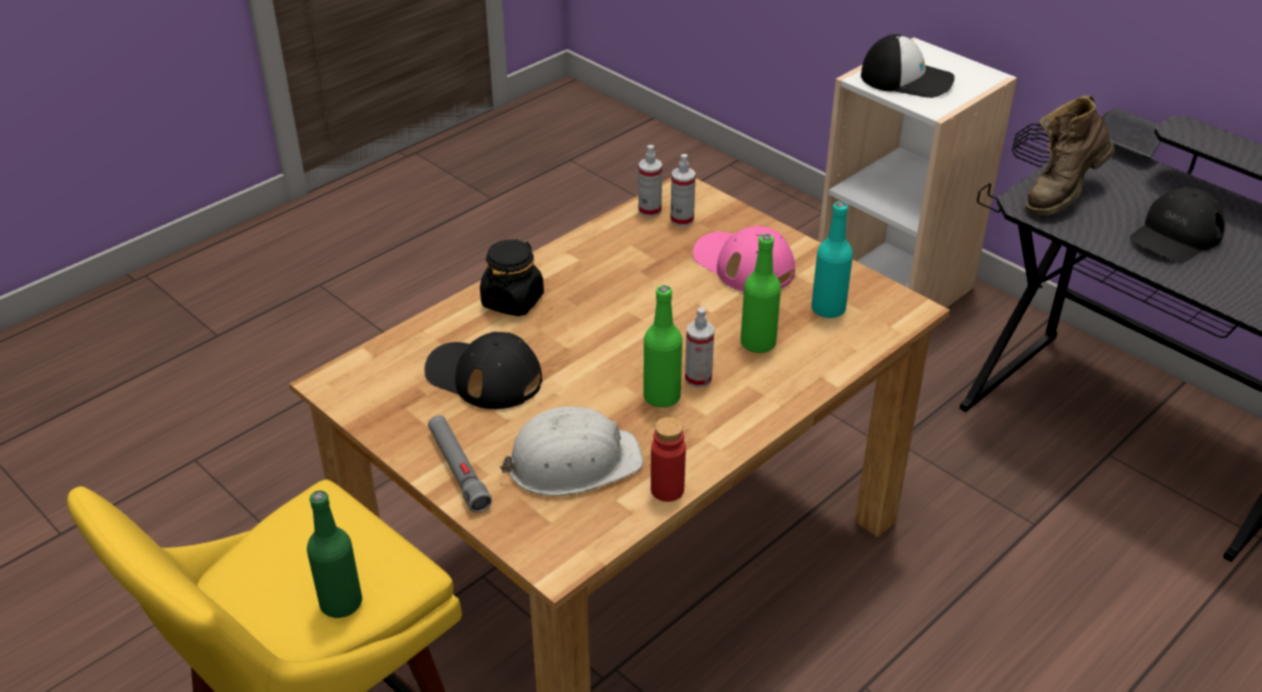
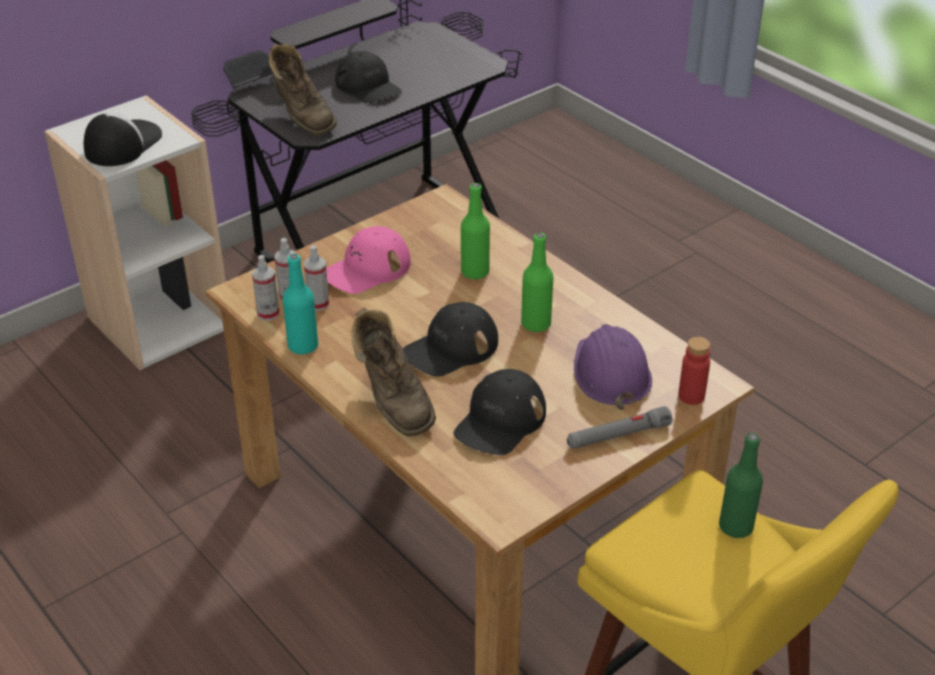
camera: 85 degrees left, 0 degrees up
black jar [480,239,544,316] -> brown boot [351,307,436,437]
white hard hat [500,406,643,496] -> purple hard hat [574,324,652,410]
red bottle [651,417,686,502] -> red bottle moved to [678,337,710,405]
spray bottle [685,307,714,388] -> spray bottle moved to [304,245,329,311]
turquoise bottle [811,201,853,318] -> turquoise bottle moved to [282,254,318,355]
none -> black cap [403,302,498,377]

